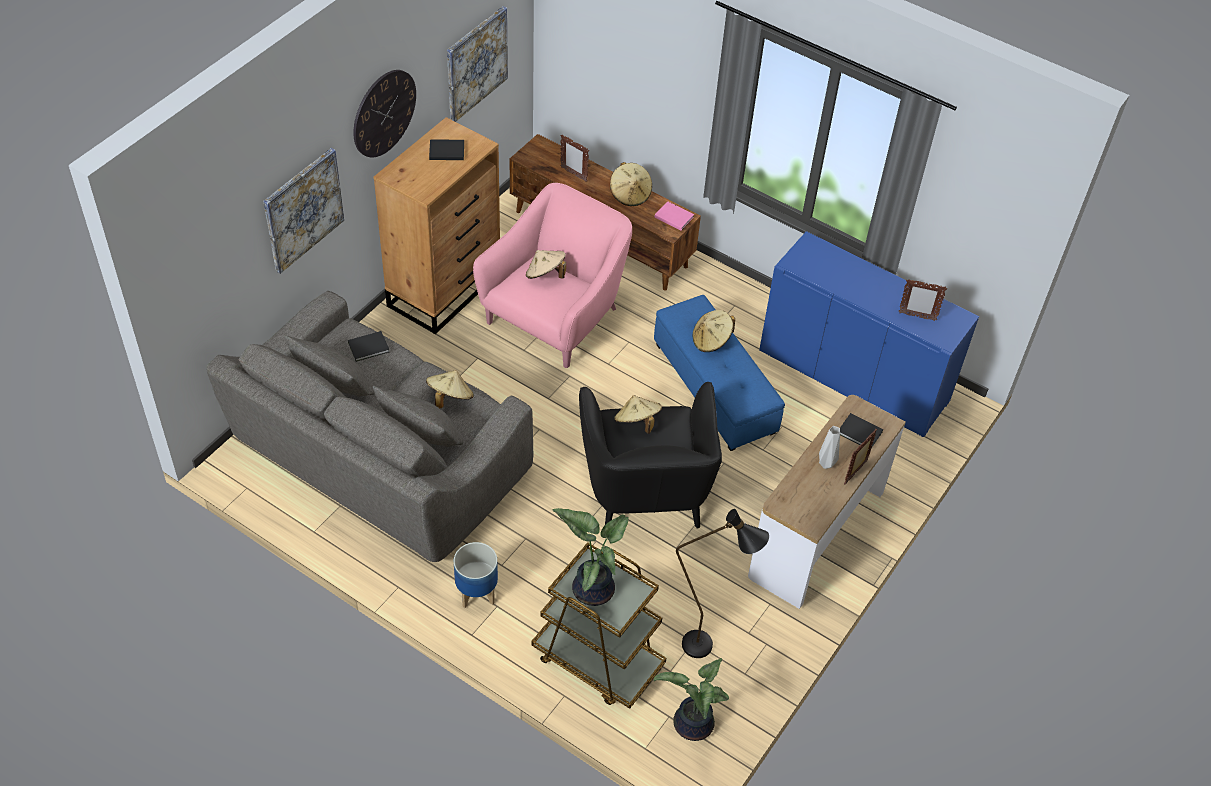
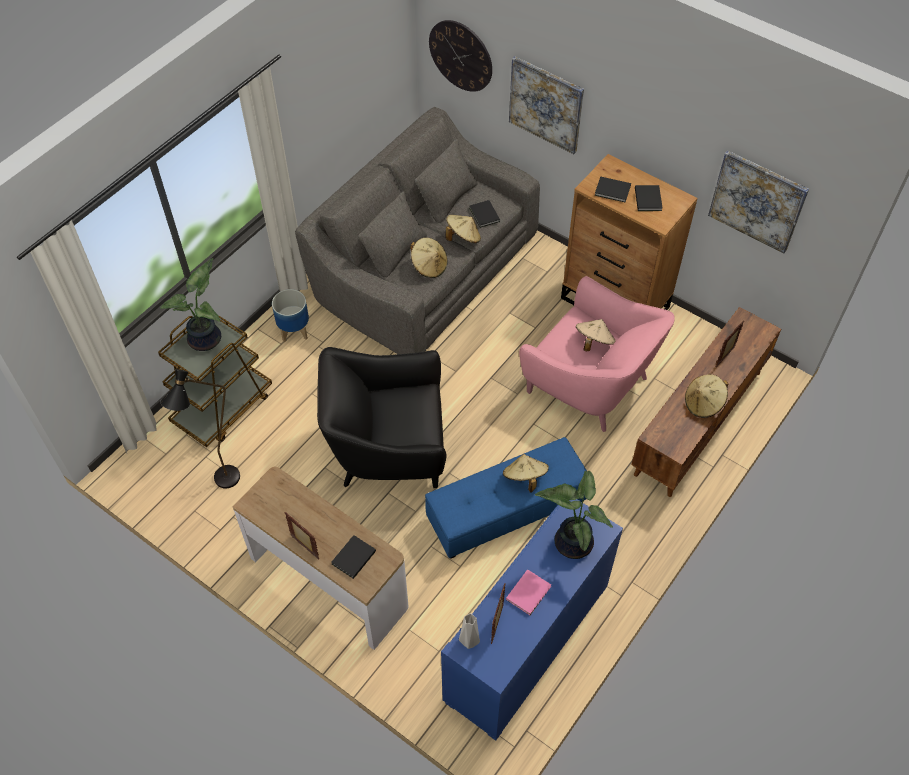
camera: 95 degrees right, 5 degrees up
wall clock [353,70,416,158] -> wall clock moved to [429,20,492,92]
beige hat [614,395,662,434] -> beige hat moved to [446,215,481,243]
pink book [654,201,694,231] -> pink book moved to [506,569,551,615]
potted plant [654,658,729,741] -> potted plant moved to [535,470,613,559]
grey vase [819,426,840,469] -> grey vase moved to [459,613,480,649]
none -> black book [595,177,631,202]

